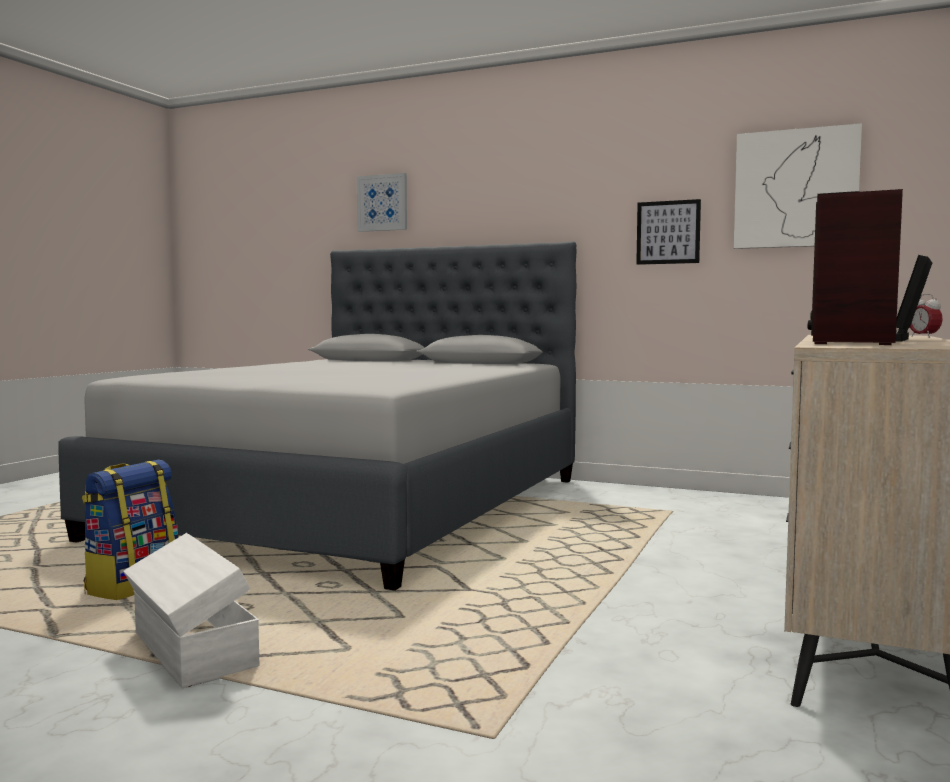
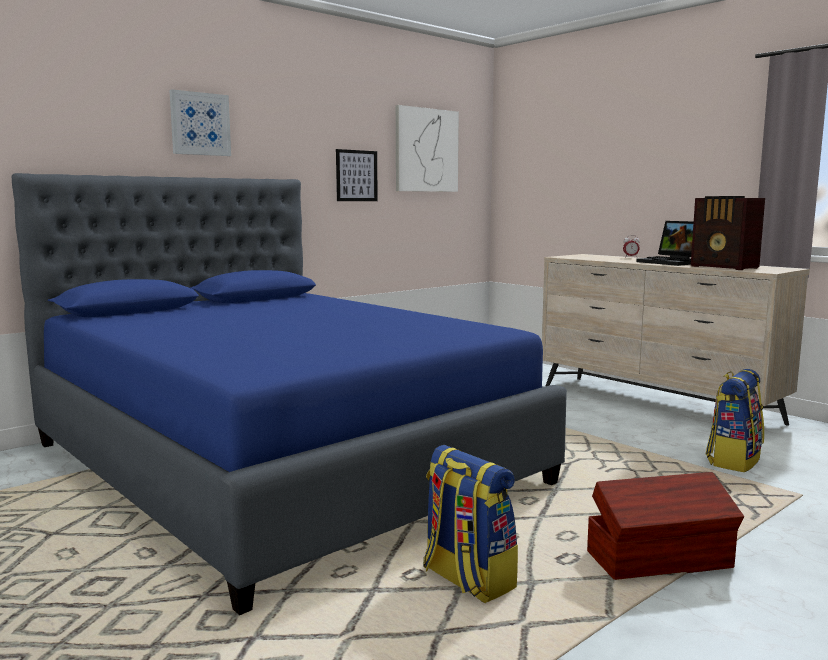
camera: 65 degrees left, 5 degrees up
grey bed [58,241,576,591] -> blue bed [11,173,567,615]
white storage box [123,533,259,688] -> brown storage box [587,472,744,580]
picture [357,173,407,232] -> picture moved to [169,89,231,156]
none -> backpack [705,369,764,472]

